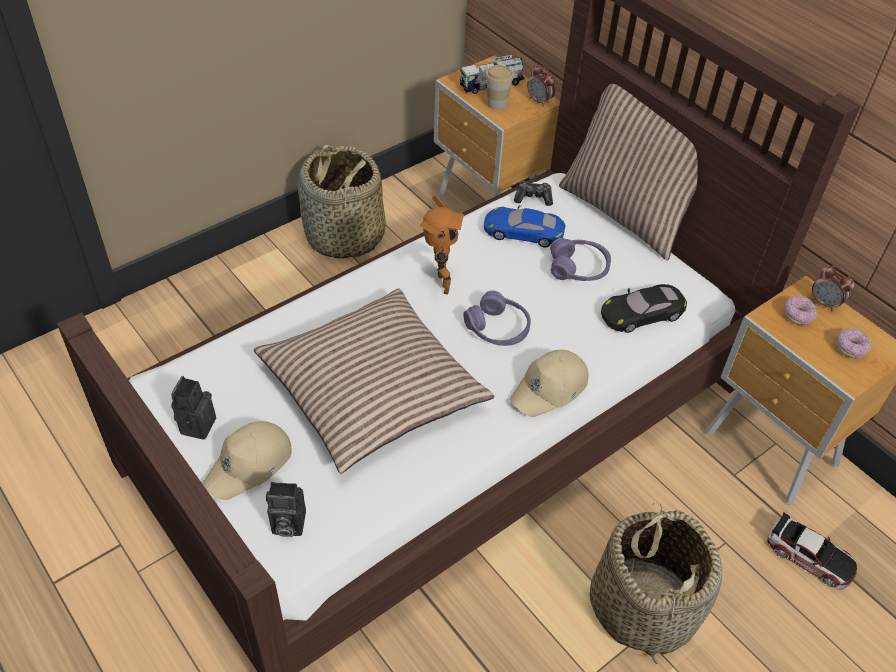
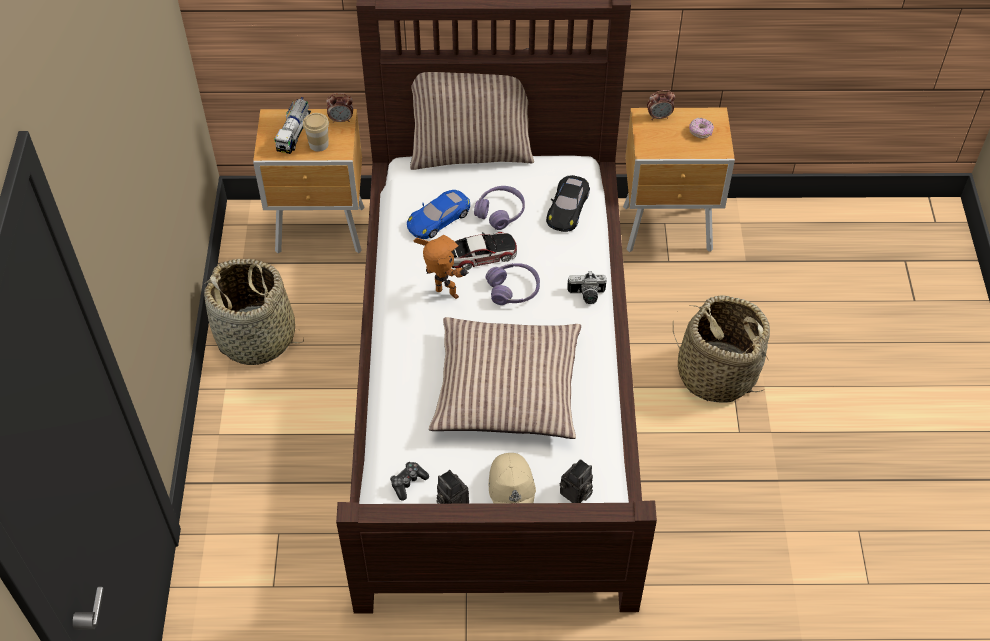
camera: 50 degrees left, 5 degrees up
beige cap [510,350,589,417] -> camera [567,271,607,304]
game controller [514,181,553,206] -> game controller moved to [390,462,429,500]
toy car [767,513,857,590] -> toy car moved to [452,232,517,270]
donut [784,296,818,325] -> none

